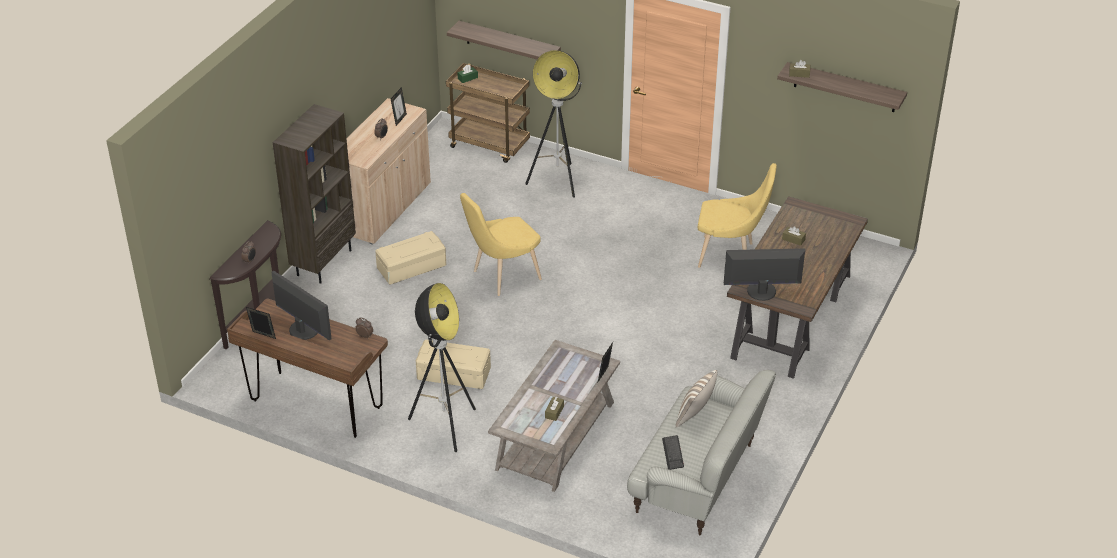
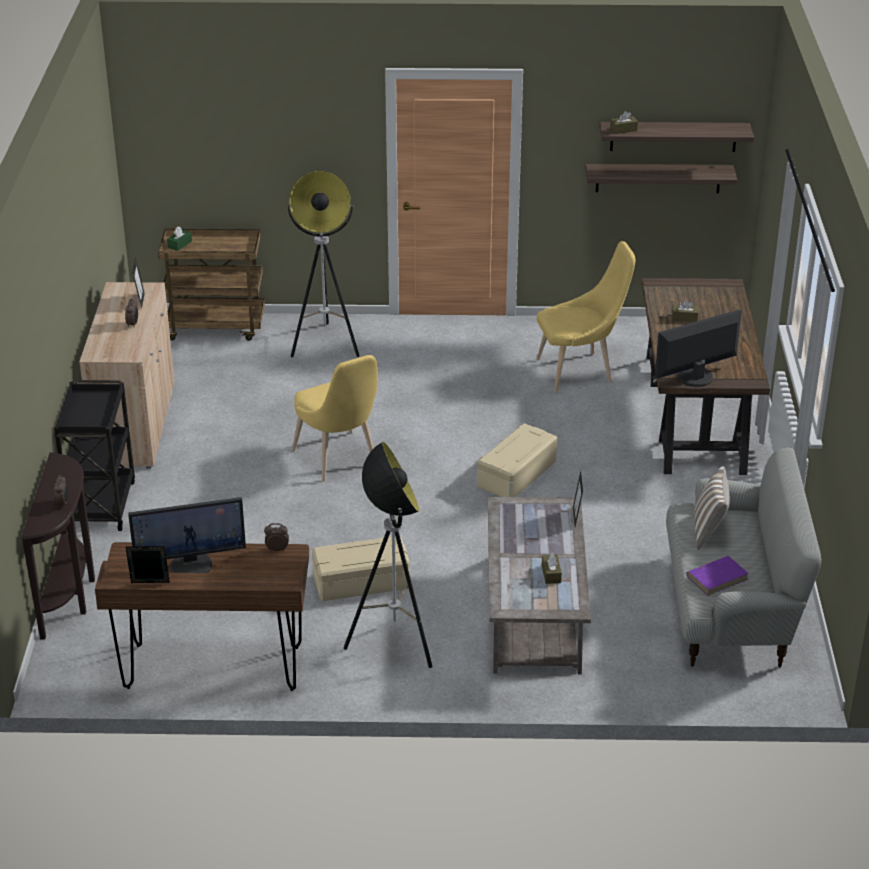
camera: 25 degrees left, 5 degrees down
monitor [271,270,332,340] -> monitor turned 150 degrees clockwise [128,497,246,573]
brown bookcase [273,104,356,284] -> black cart [54,380,135,531]
beige storage box [375,231,446,285] -> beige storage box moved to [477,423,557,497]
shelf [447,21,561,59] -> shelf moved to [585,164,737,193]
yellow chair [460,193,542,296] -> yellow chair turned 60 degrees counterclockwise [292,355,378,482]
keyboard [662,435,684,470] -> purple book [687,556,749,596]

